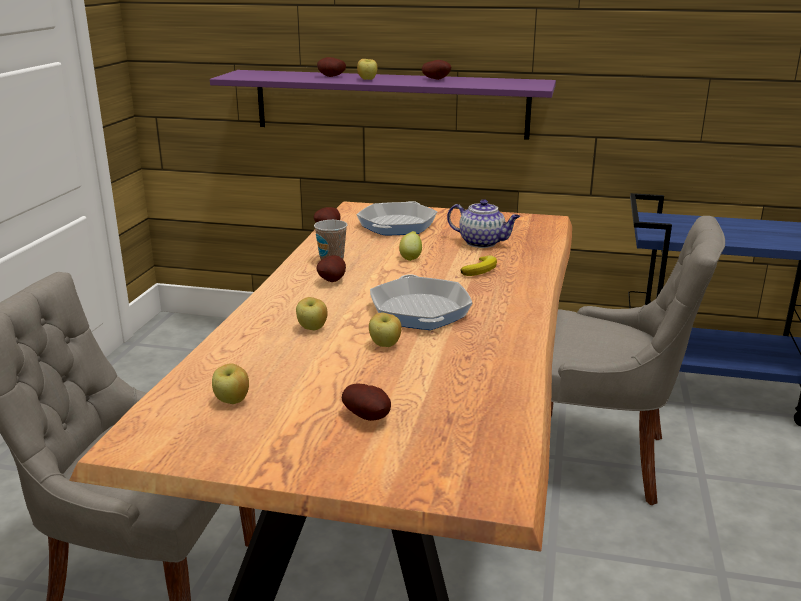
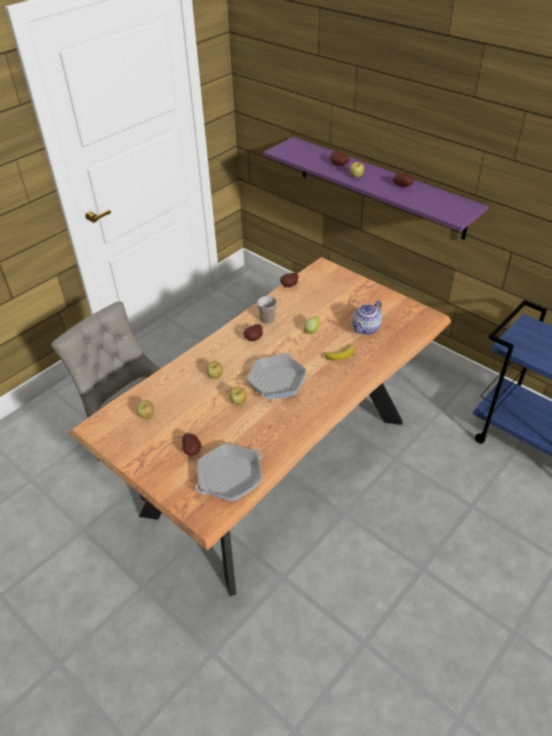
camera: 30 degrees right, 20 degrees up
frying pan [357,201,437,235] -> frying pan moved to [195,443,262,501]
teapot [447,199,520,248] -> teapot turned 75 degrees clockwise [352,301,382,335]
grey chair [551,216,725,505] -> none

